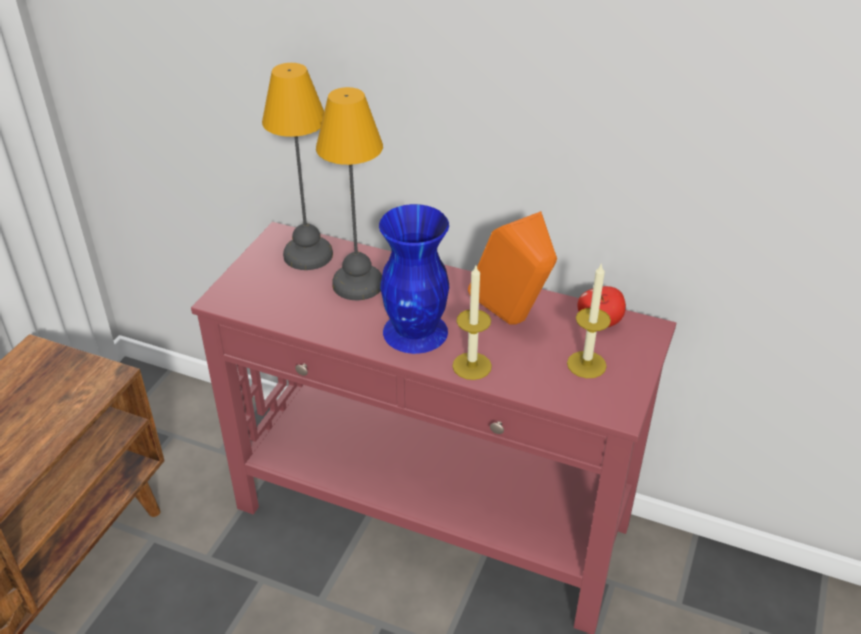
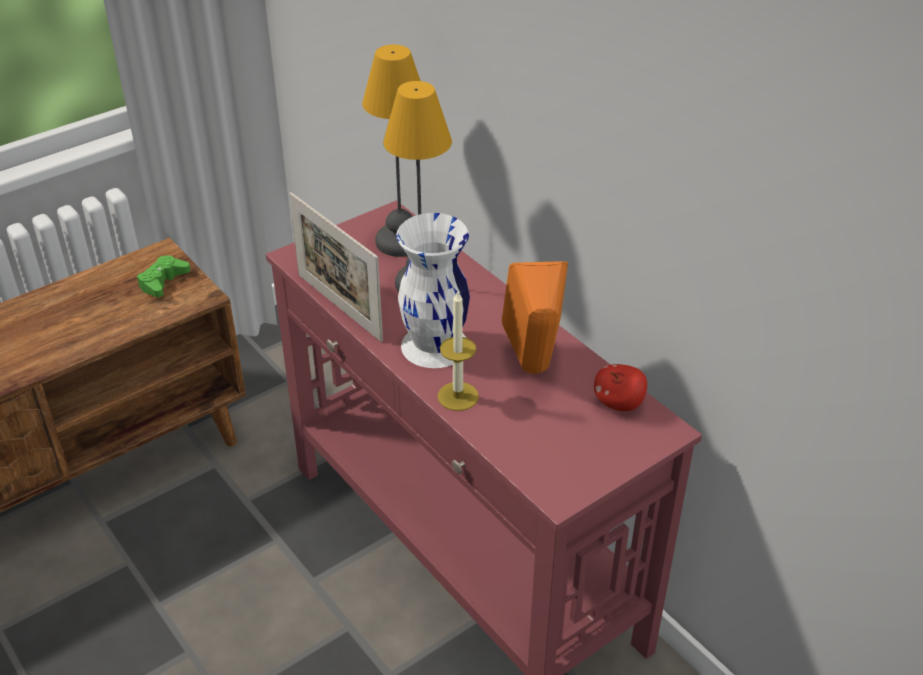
camera: 30 degrees right, 0 degrees up
blue vase [379,204,449,354] -> white vase [396,213,470,368]
candle [567,263,611,378] -> none
none -> green game controller [137,255,190,297]
none -> picture frame [289,192,383,342]

